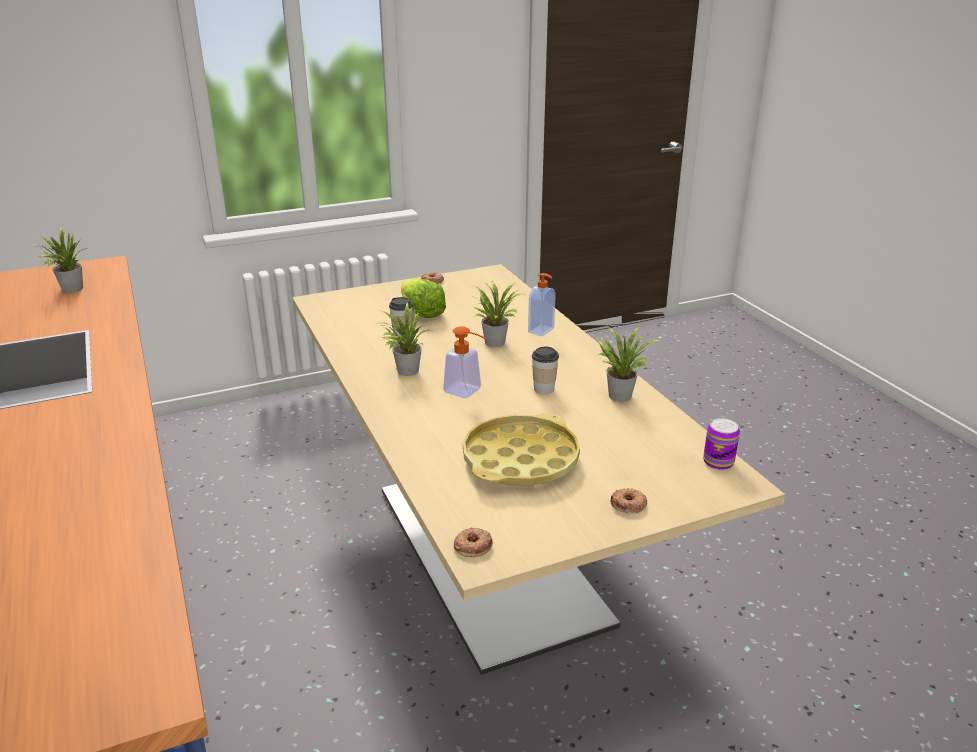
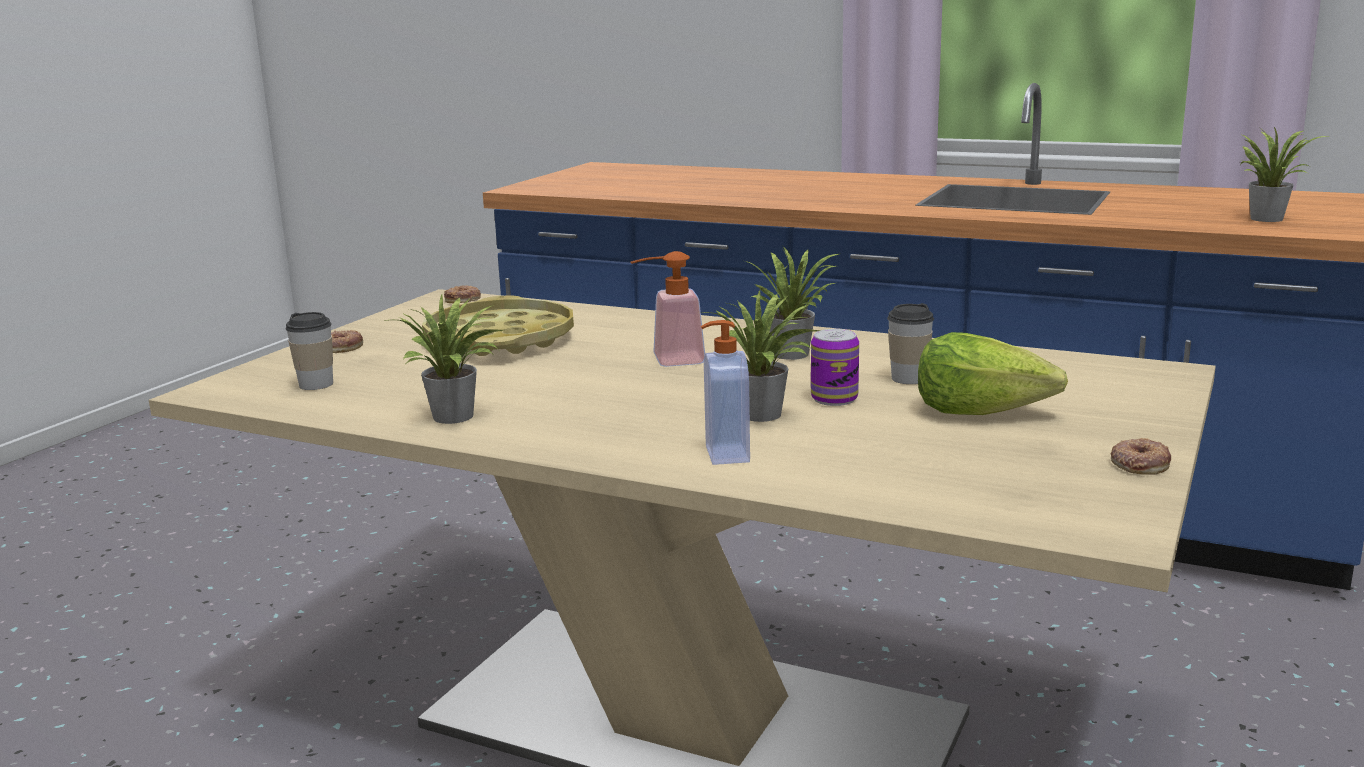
camera: 140 degrees right, 10 degrees down
cup [532,347,559,394] -> cup moved to [285,312,333,390]
can [703,418,740,470] -> can moved to [811,329,859,406]

